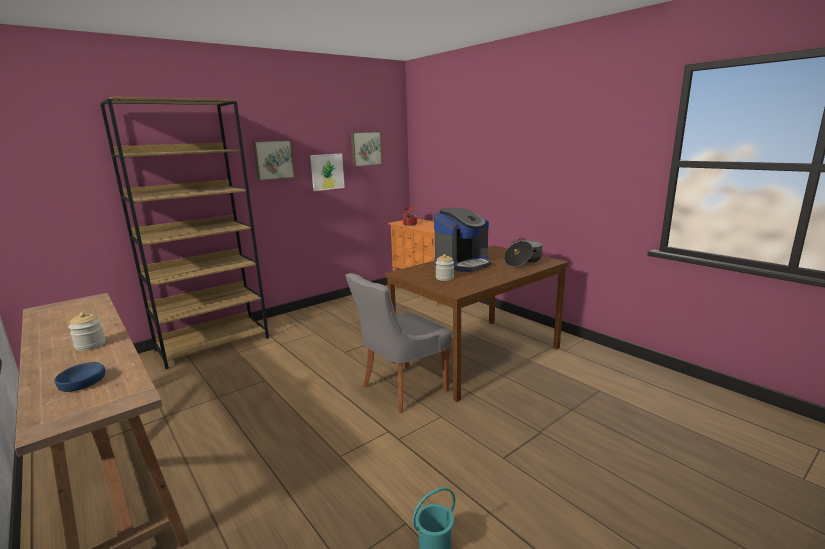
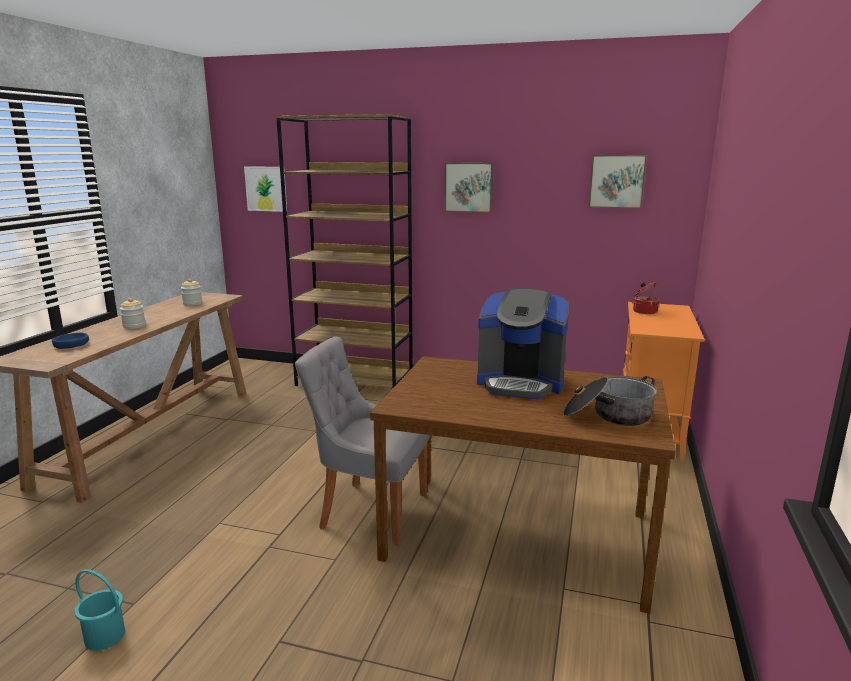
camera: 55 degrees right, 0 degrees up
picture [310,153,345,191] -> picture moved to [244,166,287,212]
jar [435,254,454,281] -> jar moved to [181,279,202,306]

